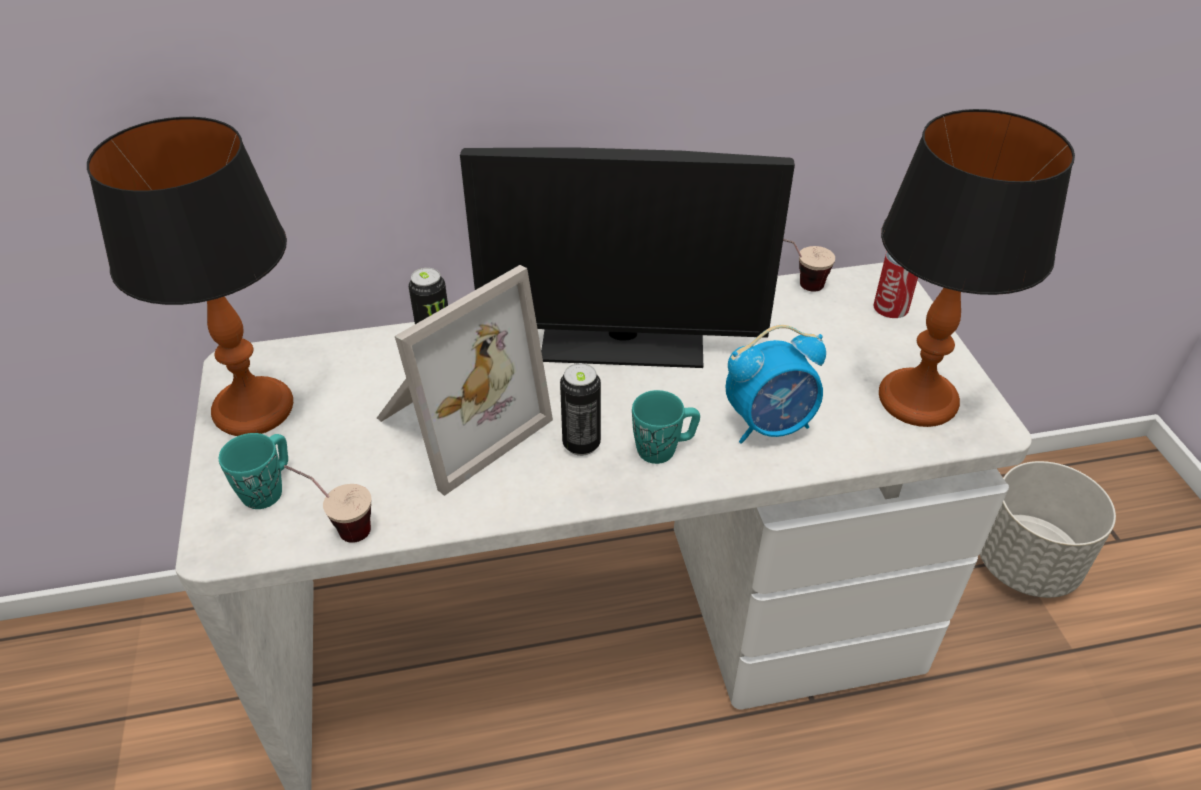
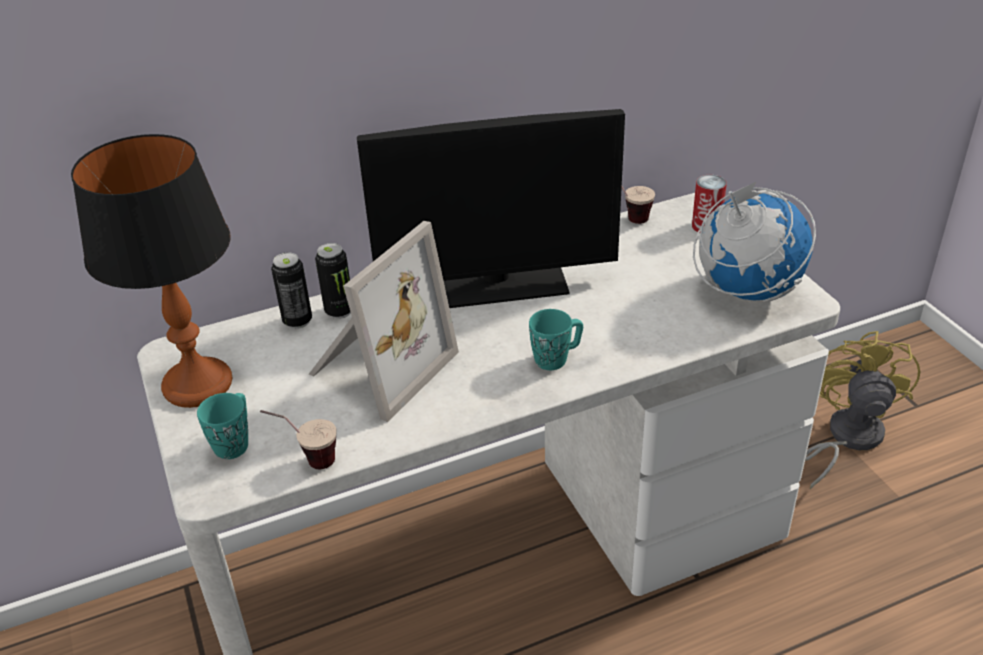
camera: 10 degrees left, 5 degrees down
can [560,363,601,456] -> can moved to [271,252,312,329]
alarm clock [725,325,826,444] -> none
table lamp [879,109,1075,427] -> globe [693,181,816,302]
grey planter [980,461,1116,598] -> yellow fan [805,331,920,489]

